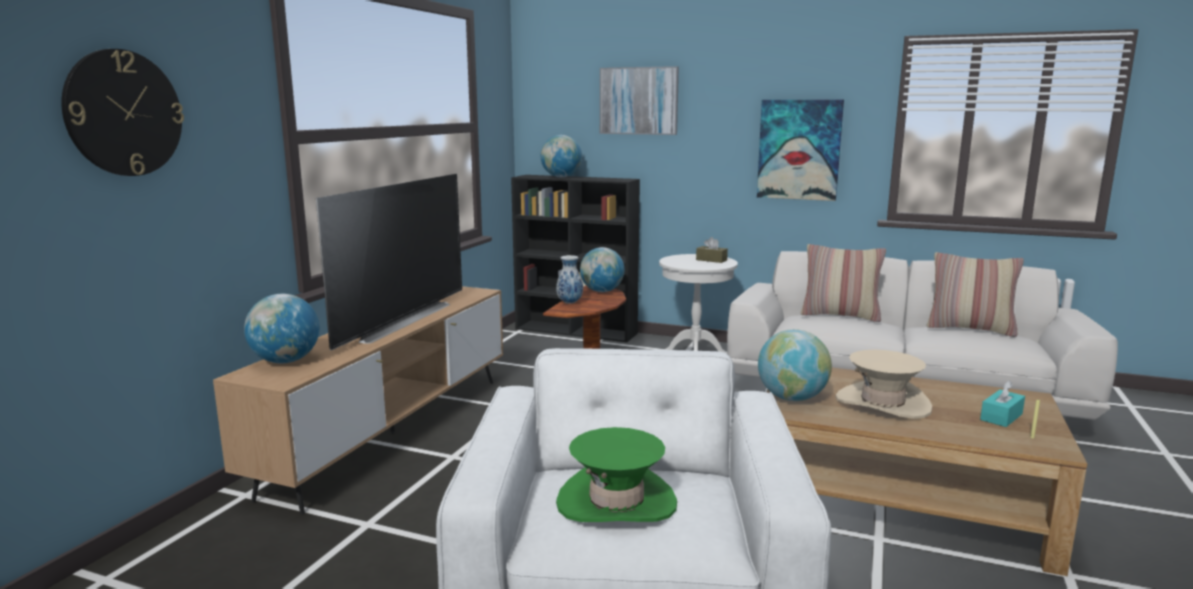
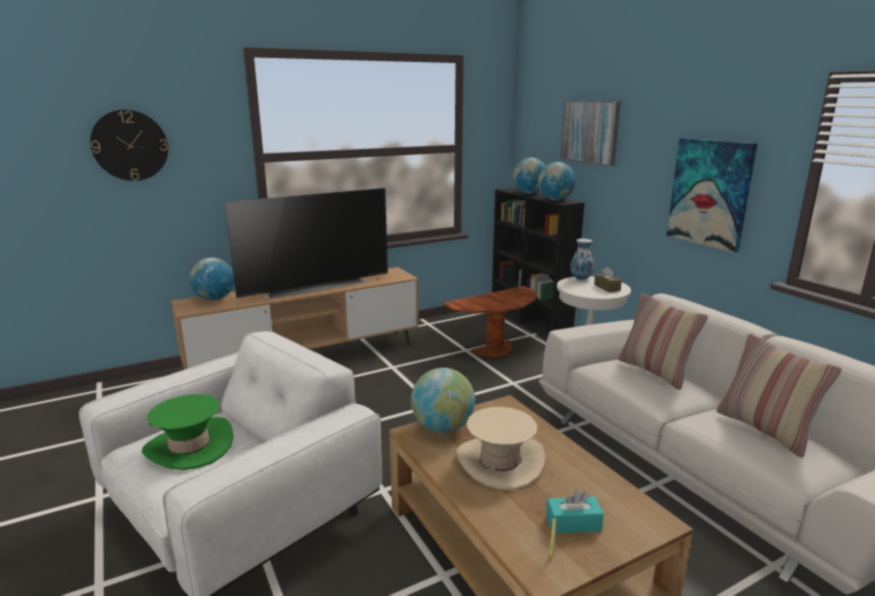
camera: 40 degrees right, 5 degrees up
vase [556,255,583,304] -> vase moved to [570,239,594,280]
globe [580,247,624,292] -> globe moved to [538,162,576,200]

